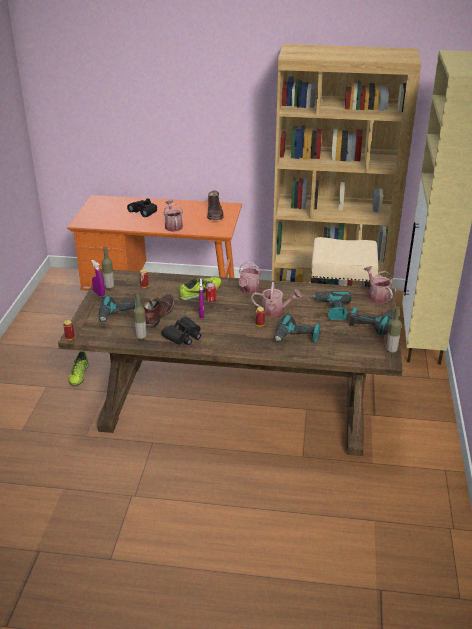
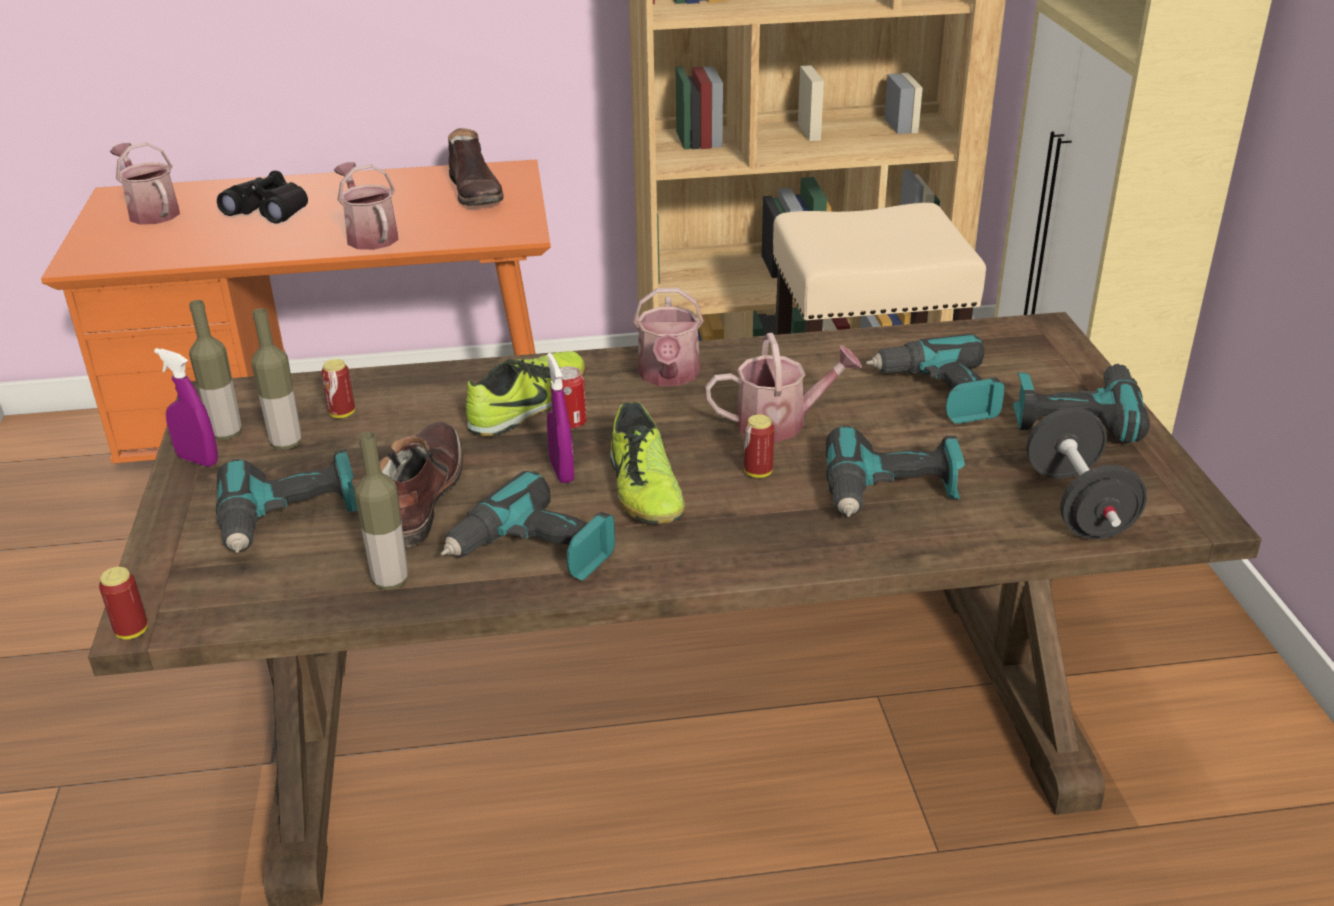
camera: 15 degrees left, 0 degrees up
shoe [68,351,89,386] -> shoe moved to [610,402,685,524]
black binoculars [161,316,201,345] -> power drill [440,471,615,580]
watering can [364,266,393,304] -> watering can moved to [110,142,180,225]
bottle [387,307,402,353] -> bottle moved to [252,308,301,450]
none -> black dumbbell [1026,408,1147,539]

